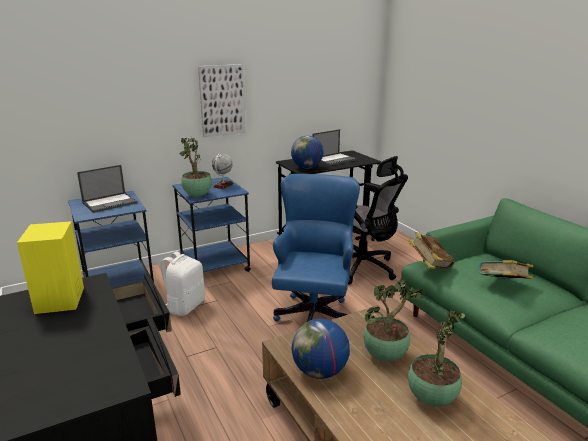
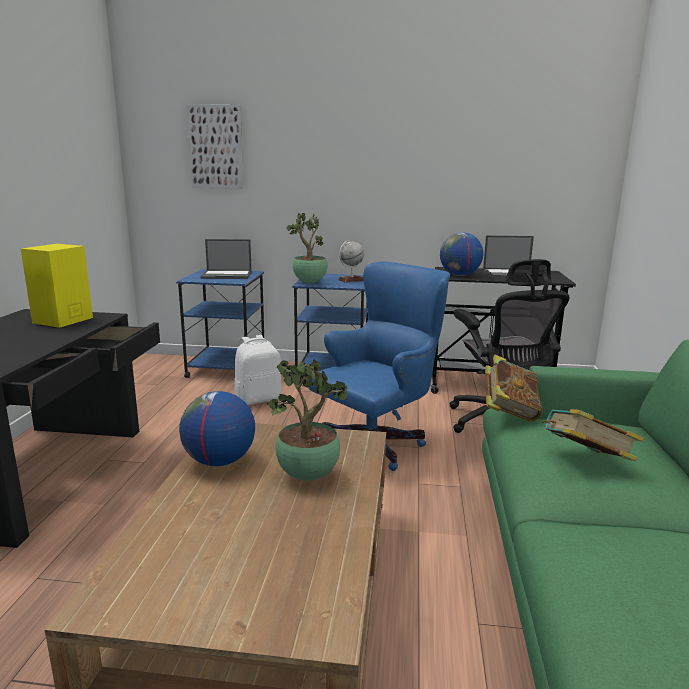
camera: 35 degrees right, 5 degrees down
picture [198,64,246,137] -> picture moved to [187,104,244,189]
potted plant [408,309,466,407] -> none

